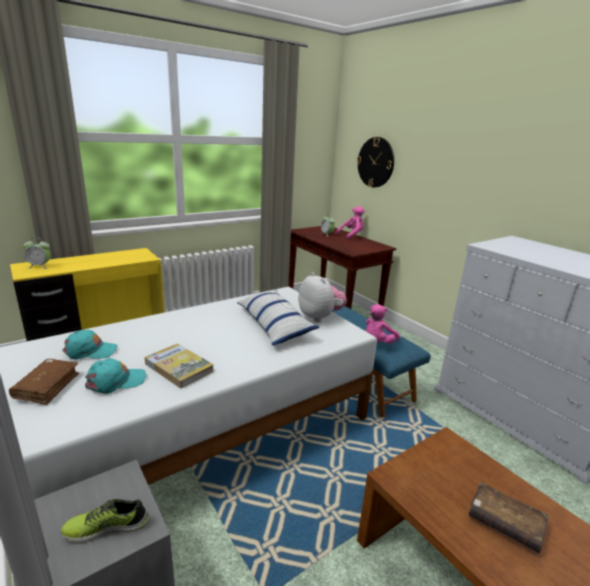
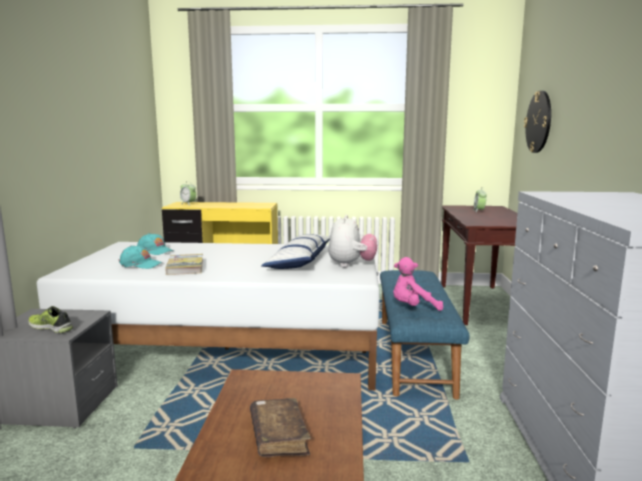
camera: 40 degrees right, 10 degrees down
brown book [9,359,79,405] -> none
pink plush toy [336,206,365,240] -> none

